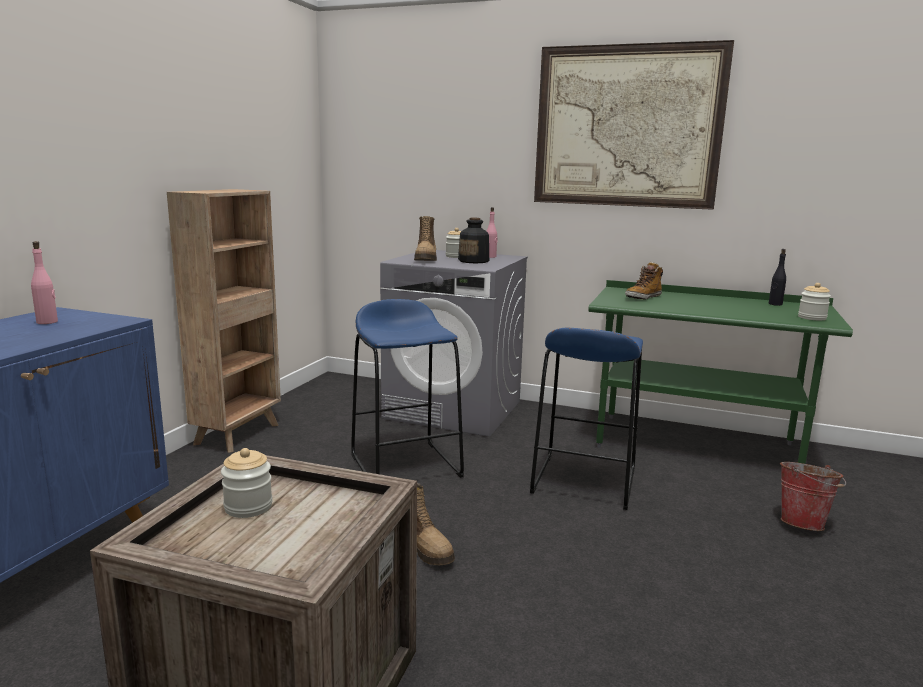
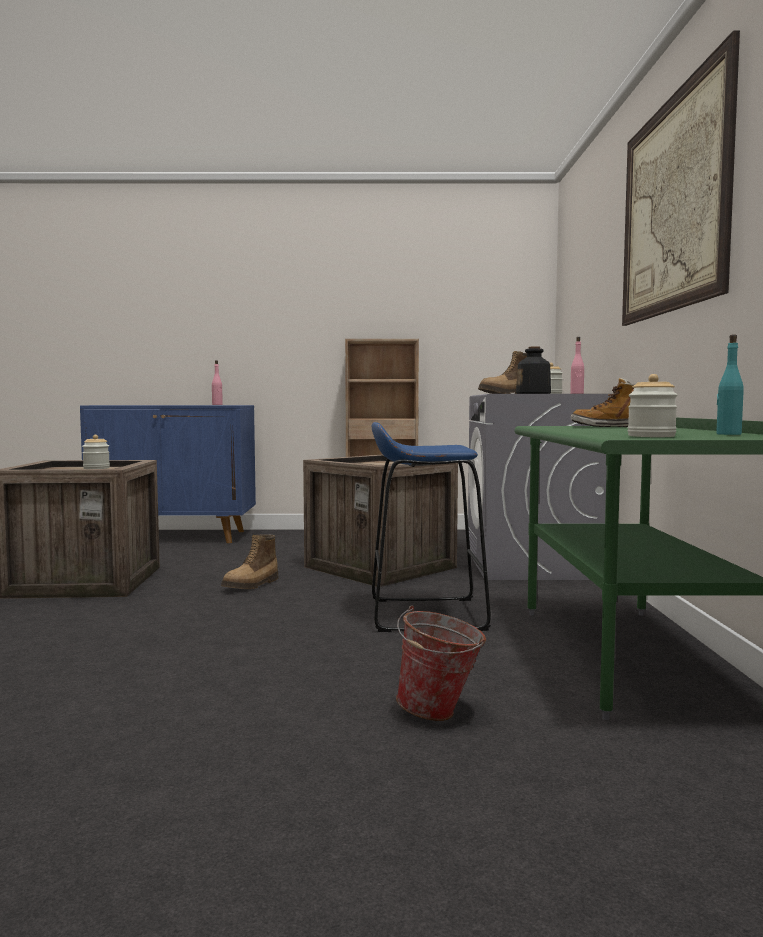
camera: 70 degrees right, 10 degrees down
blue stool [351,299,464,478] -> crate [303,455,458,587]
black bottle [769,249,786,306] -> turquoise bottle [716,334,744,435]

